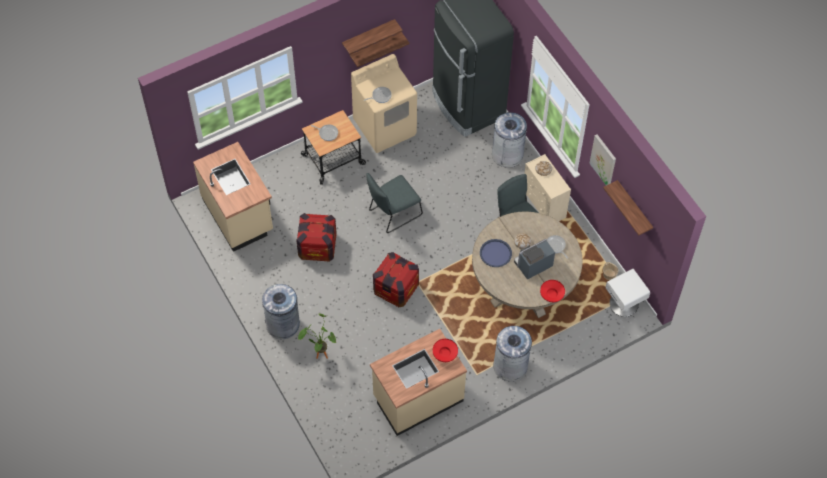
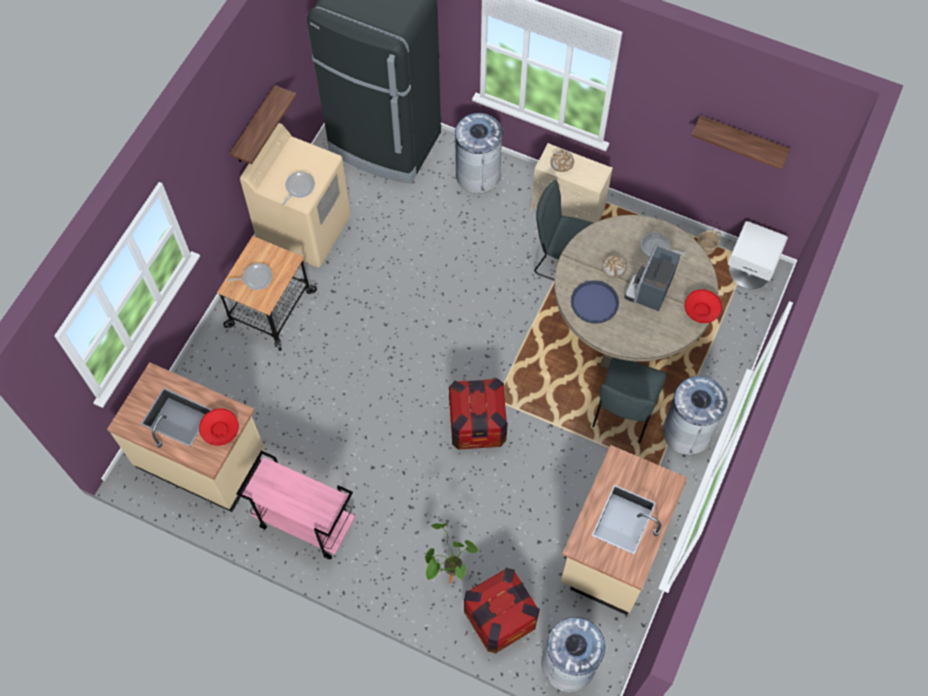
camera: 35 degrees left, 5 degrees up
grey trash can [262,284,300,339] -> grey trash can moved to [541,617,605,692]
crate [296,213,337,262] -> crate moved to [464,568,540,653]
shelf [342,19,403,55] -> none
grey chair [366,173,423,233] -> grey chair moved to [592,357,667,443]
red bowl [433,339,458,362] -> red bowl moved to [199,409,239,446]
picture [589,135,616,185] -> none
none -> pink cart [236,451,355,559]

